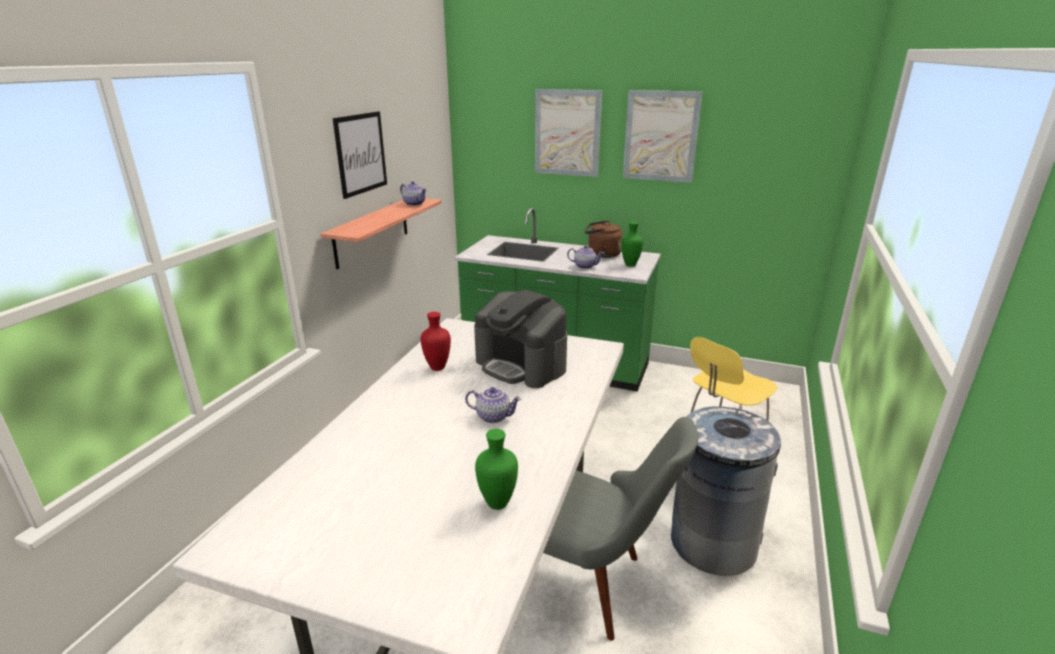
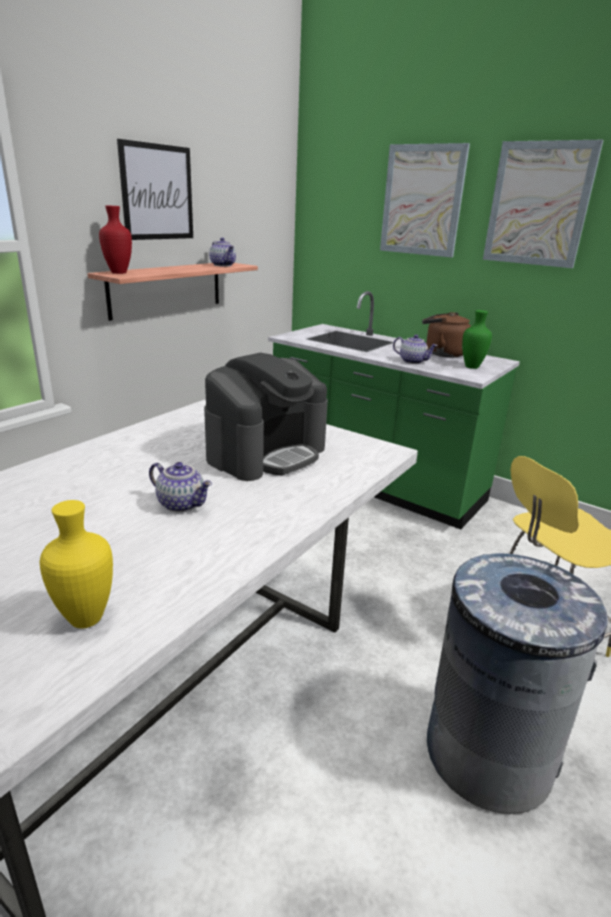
camera: 15 degrees right, 0 degrees up
red vase [421,312,451,371] -> red vase moved to [99,206,132,274]
coffee machine [474,290,567,388] -> coffee machine turned 105 degrees counterclockwise [204,353,328,481]
green vase [475,429,518,510] -> yellow vase [39,500,113,628]
grey chair [543,417,698,641] -> none

